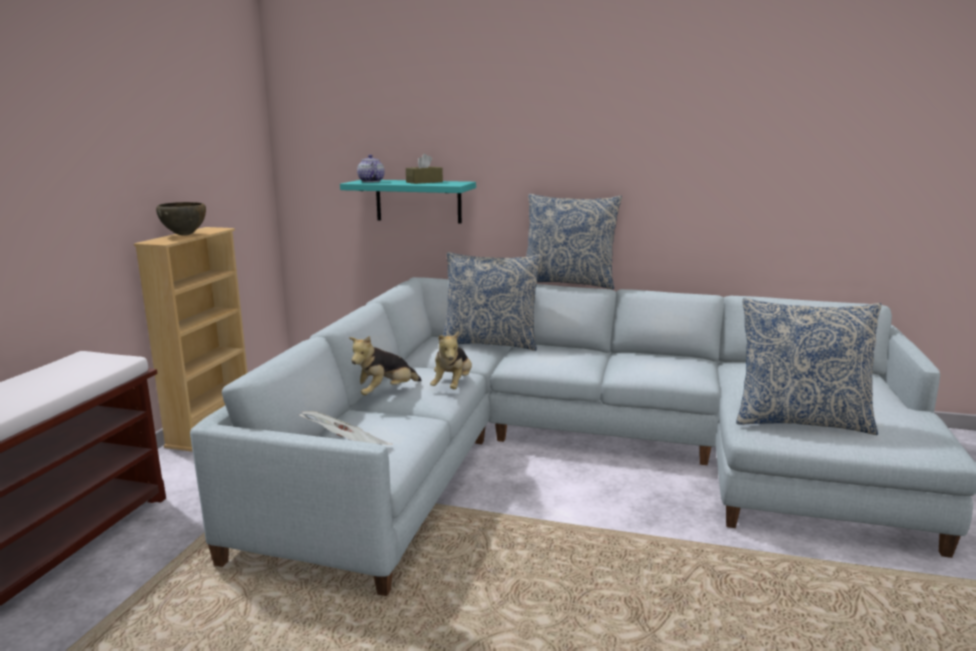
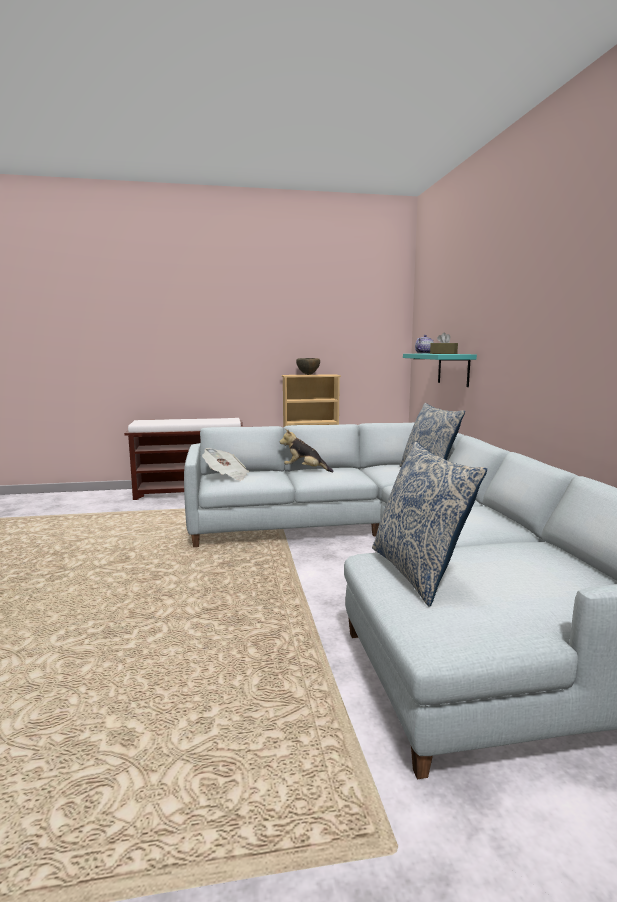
camera: 65 degrees right, 5 degrees down
plush toy [430,331,472,389] -> none
pillow [526,194,622,289] -> none

